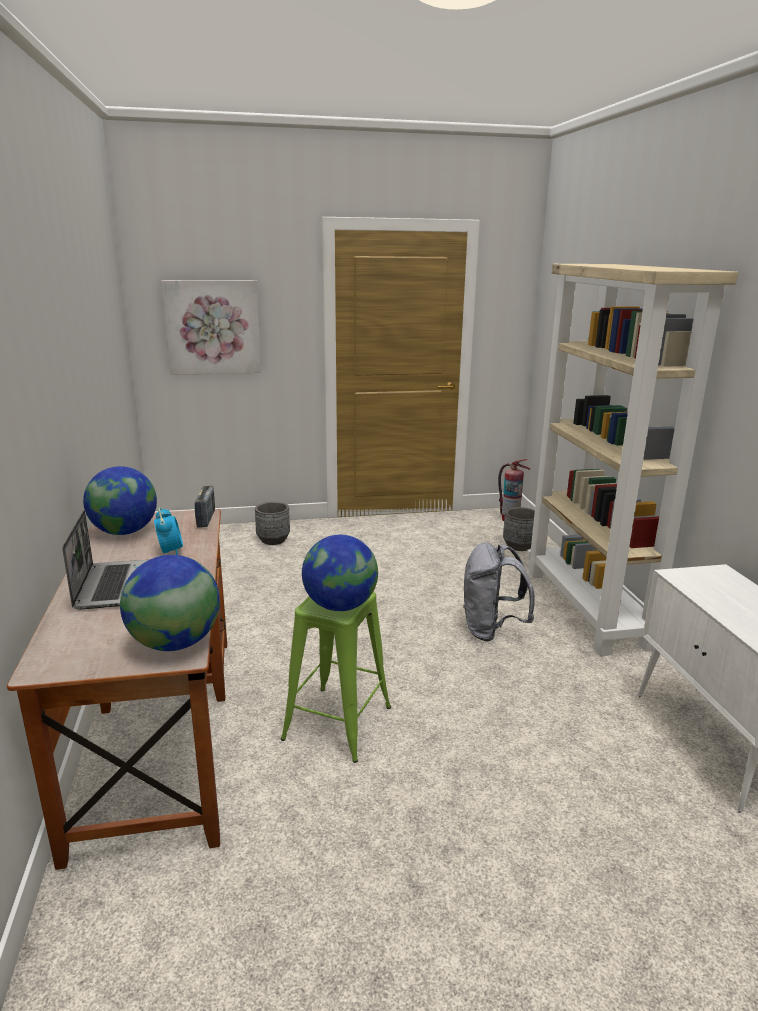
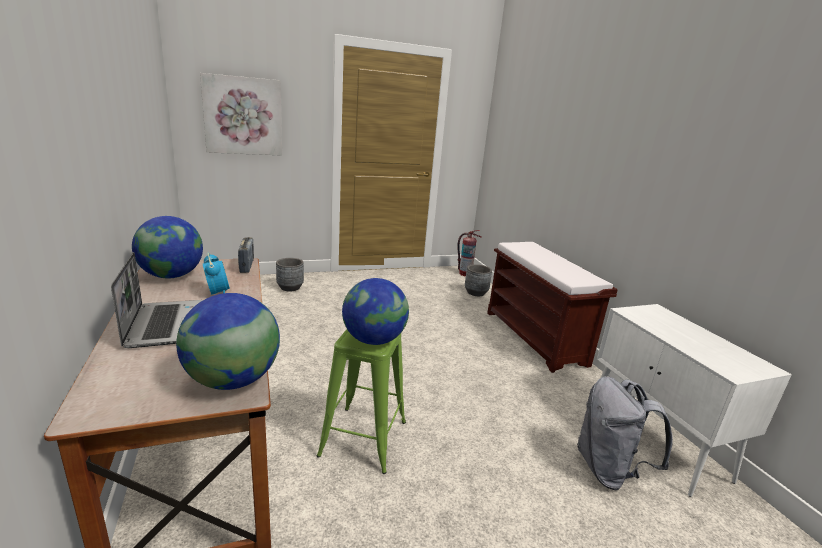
camera: 10 degrees left, 0 degrees up
grey backpack [463,542,535,641] -> grey backpack moved to [577,376,673,491]
beige bookcase [527,264,738,656] -> brown bench [487,242,618,373]

